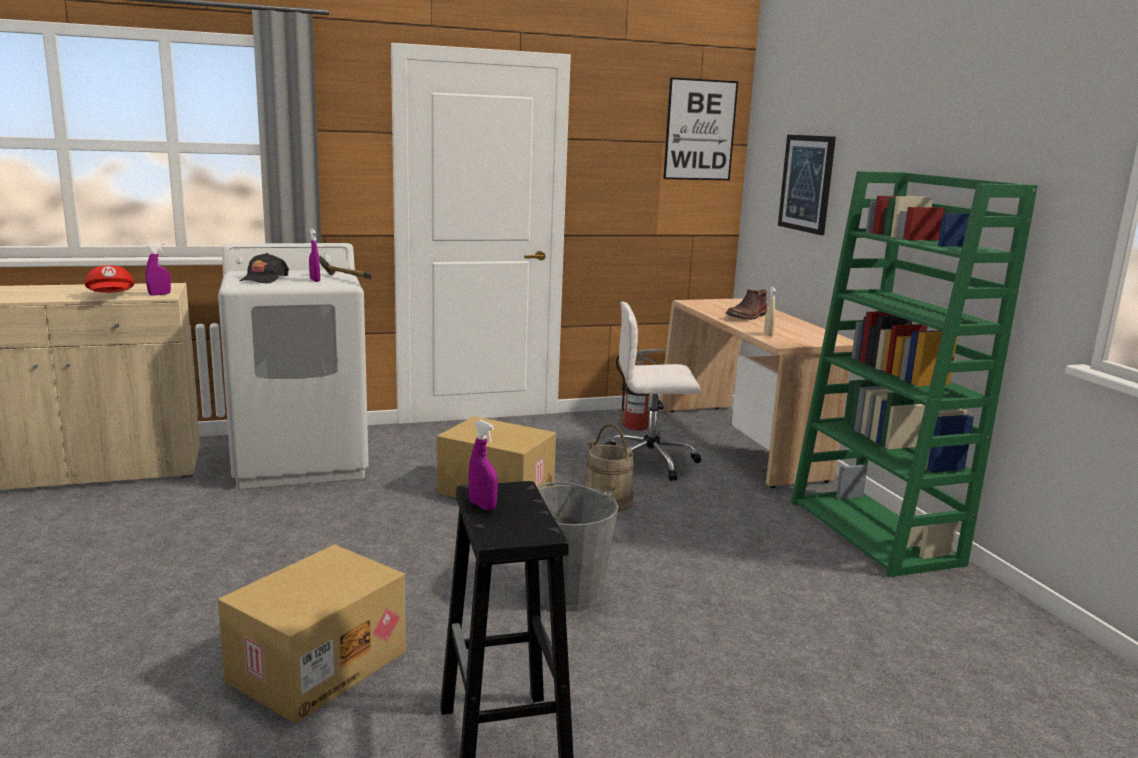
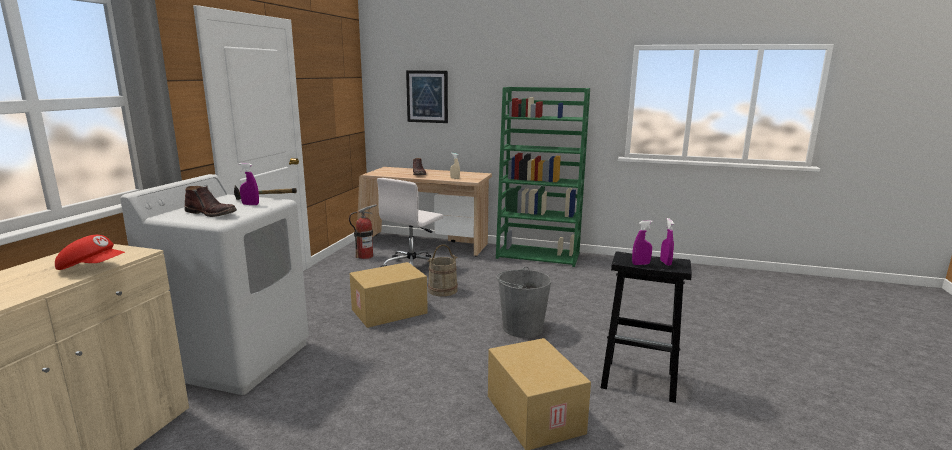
camera: 55 degrees left, 0 degrees up
purple spray bottle [146,242,171,296] -> purple spray bottle moved to [660,218,674,266]
black cap [240,253,289,284] -> brown boot [184,186,237,217]
picture [663,77,738,180] -> none

